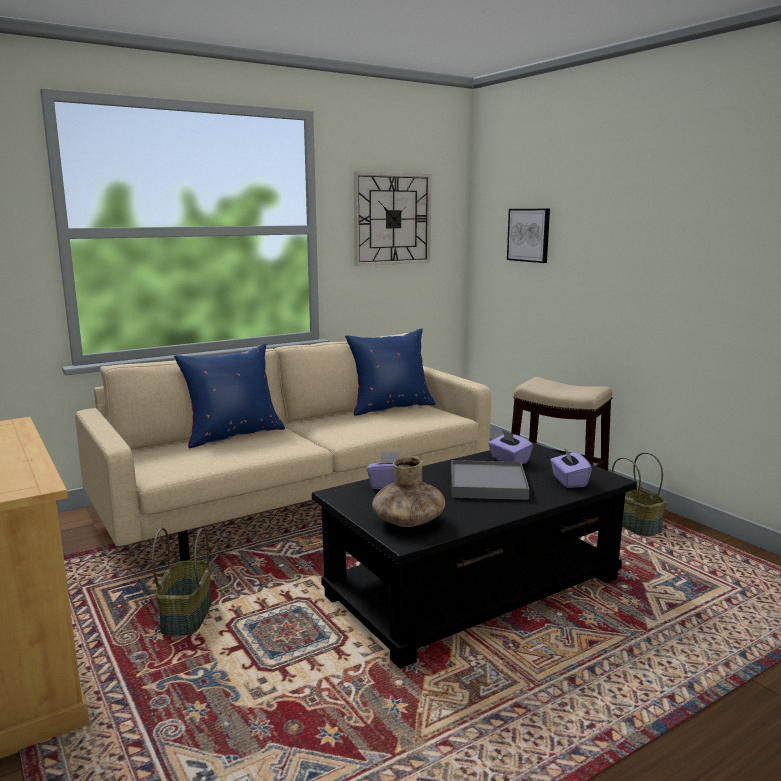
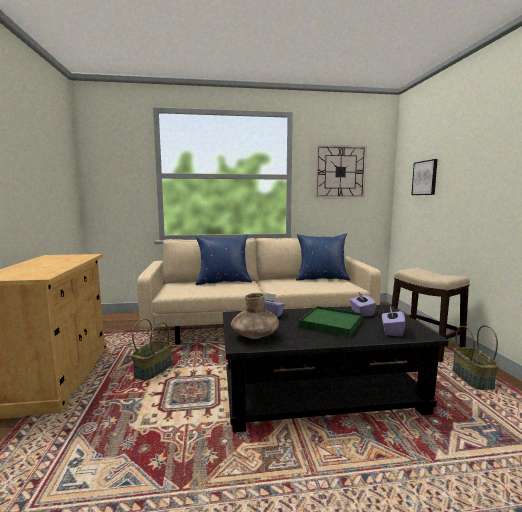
camera: 25 degrees right, 5 degrees down
grey tray [451,460,529,500] -> green tray [299,306,363,337]

